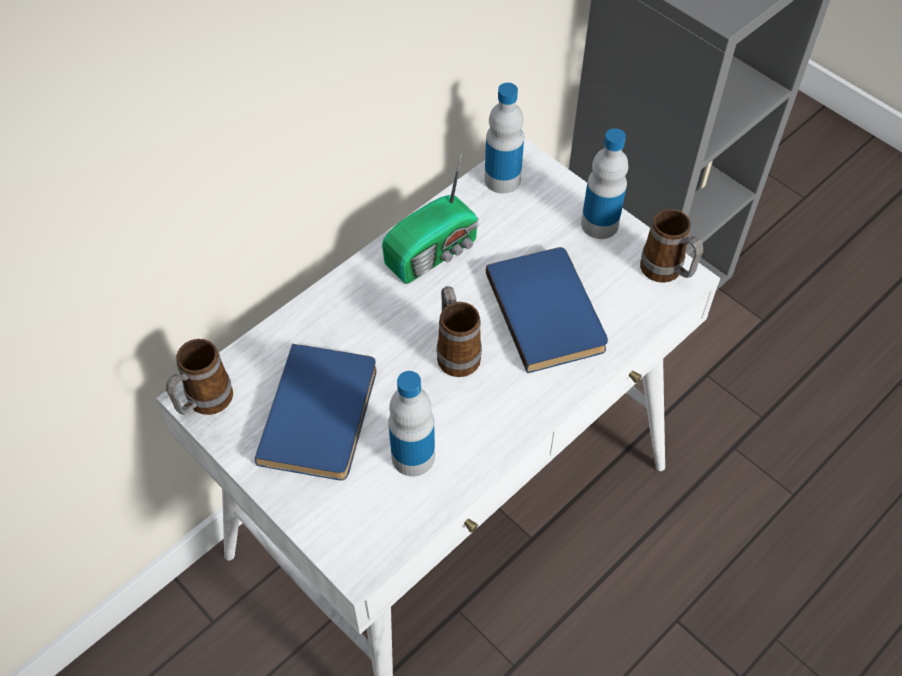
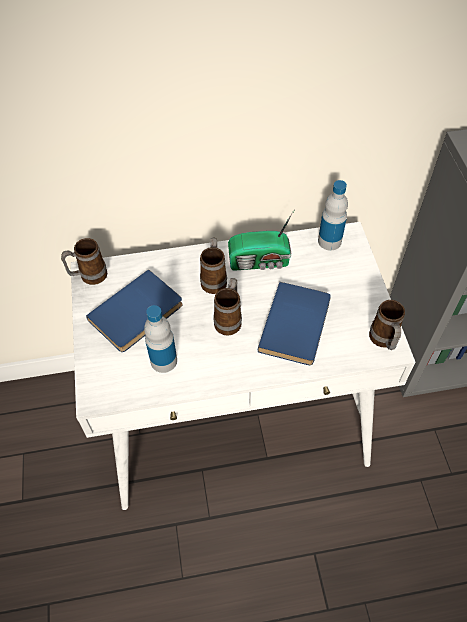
camera: 35 degrees right, 0 degrees up
bottle [581,128,628,239] -> none
none -> mug [200,237,227,294]

